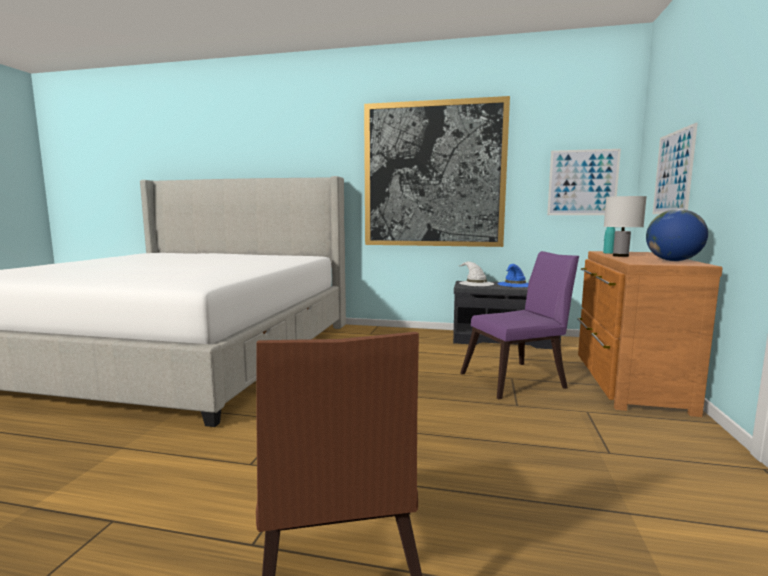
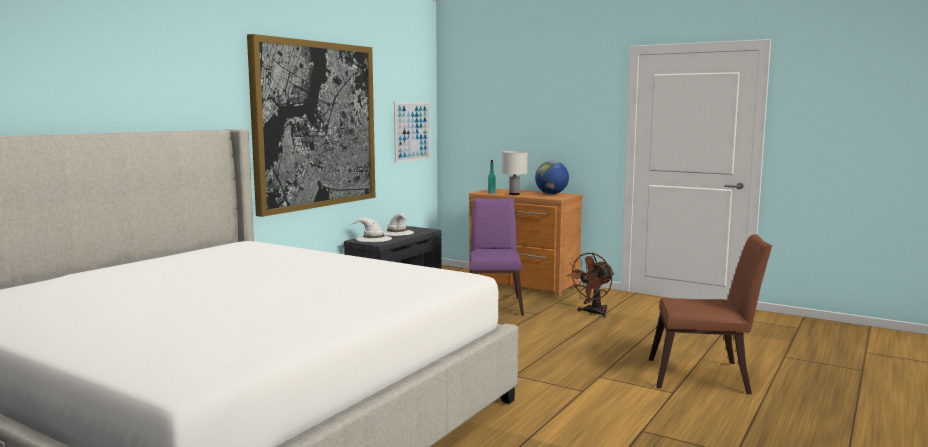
camera: 70 degrees left, 0 degrees up
blue hat [497,264,529,287] -> white hat [383,213,414,236]
picture [653,123,698,214] -> none
none -> brown fan [566,253,614,318]

